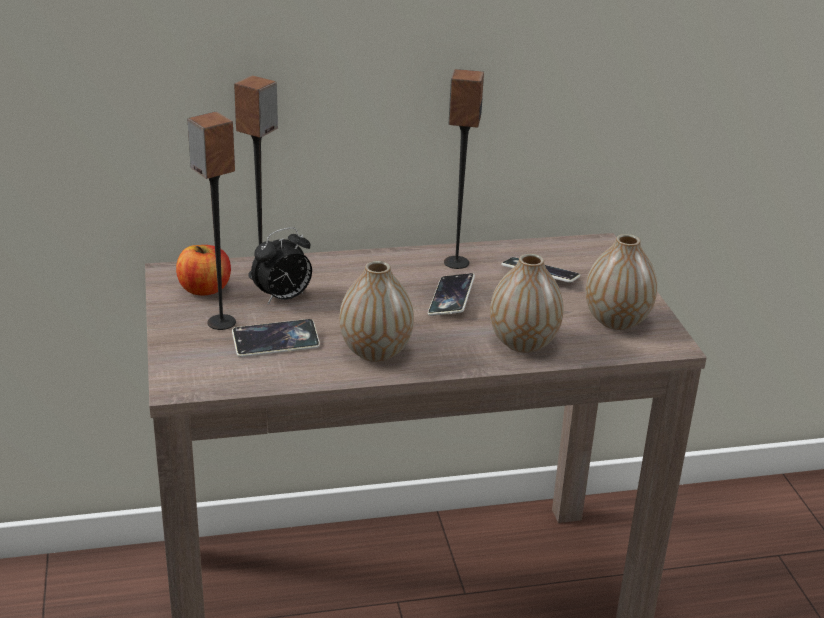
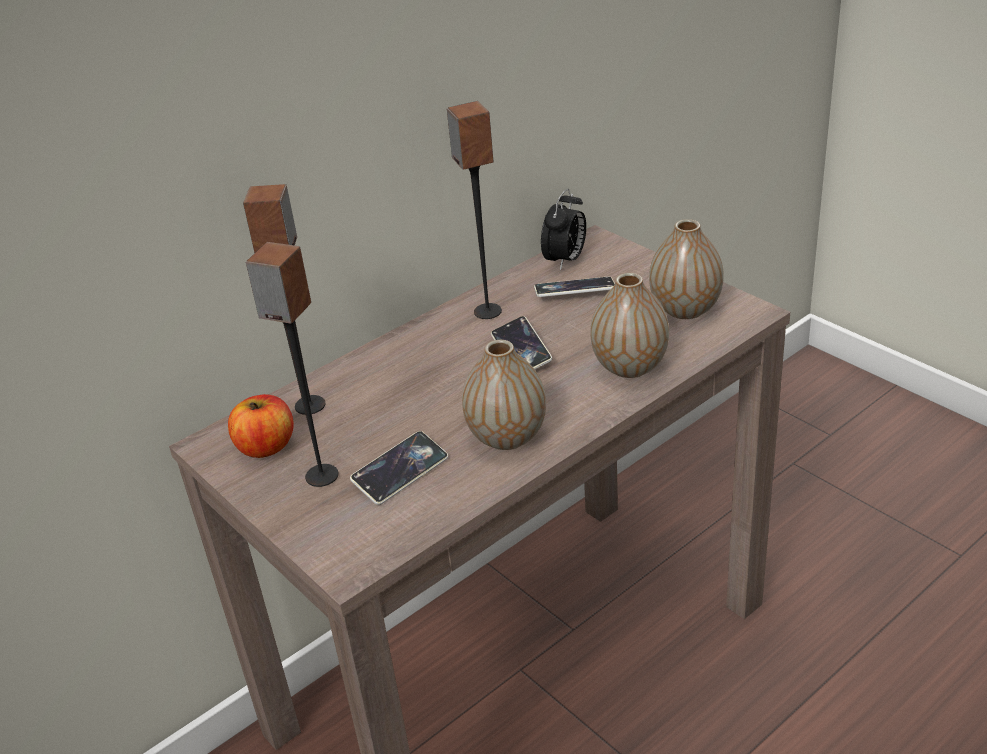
camera: 25 degrees left, 5 degrees up
alarm clock [251,227,312,305] -> alarm clock moved to [541,189,586,271]

